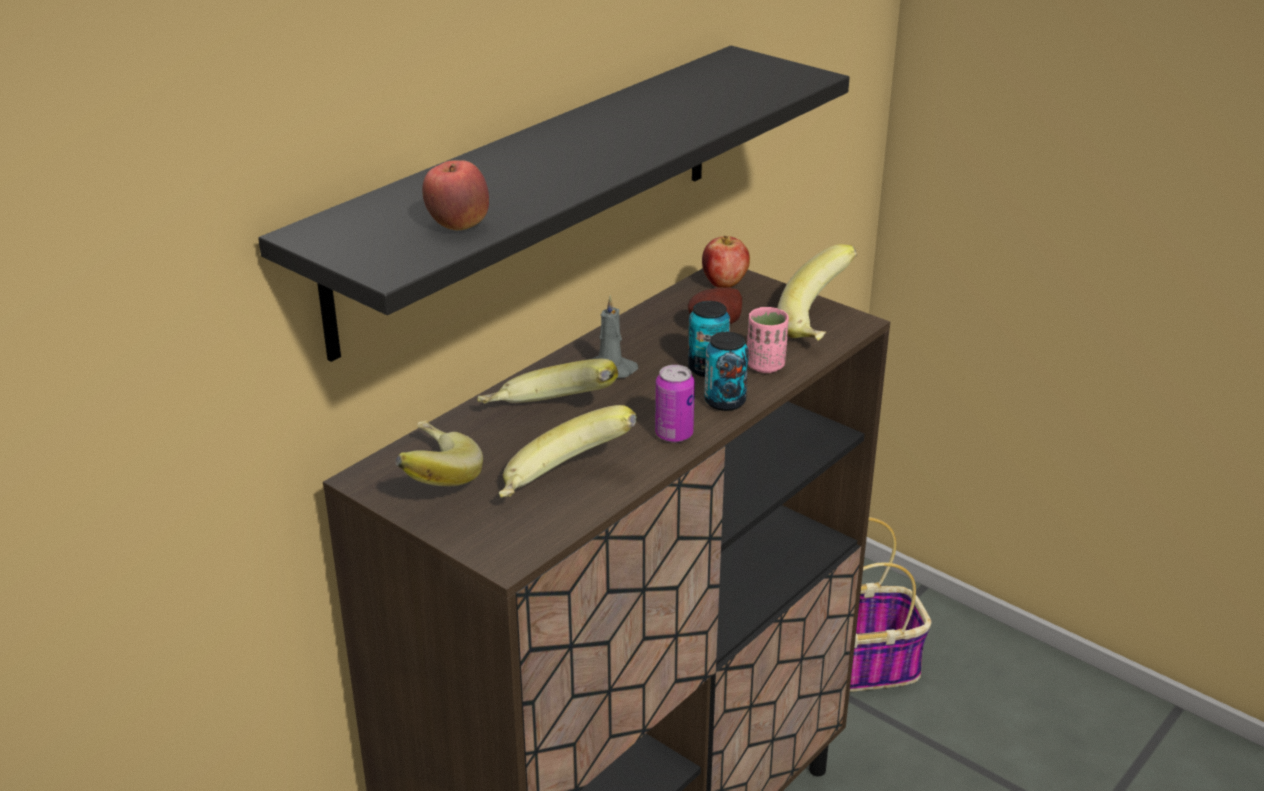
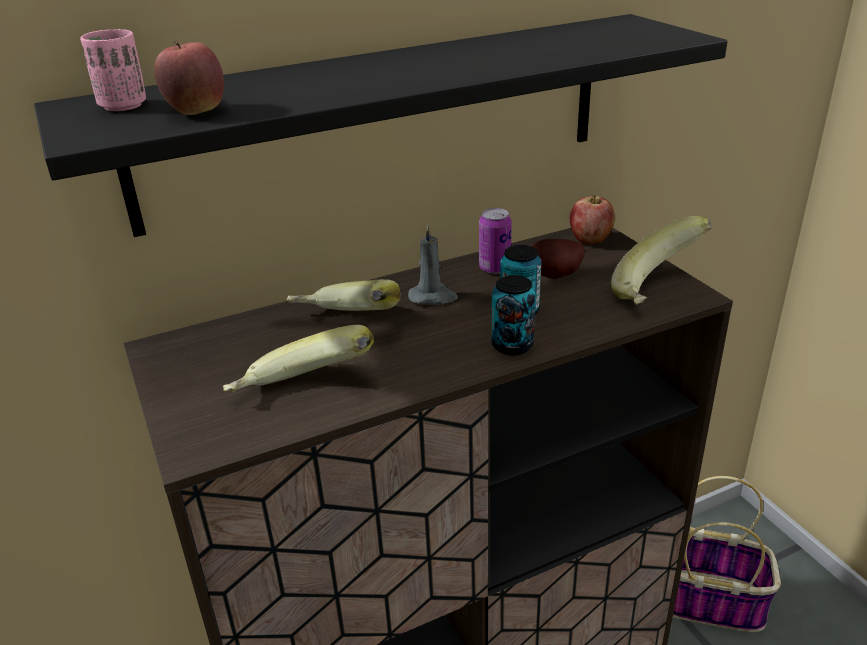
camera: 25 degrees right, 0 degrees up
banana [395,420,483,486] -> none
can [655,365,695,443] -> can moved to [479,208,512,274]
pink cup [747,307,789,373] -> pink cup moved to [80,29,146,111]

